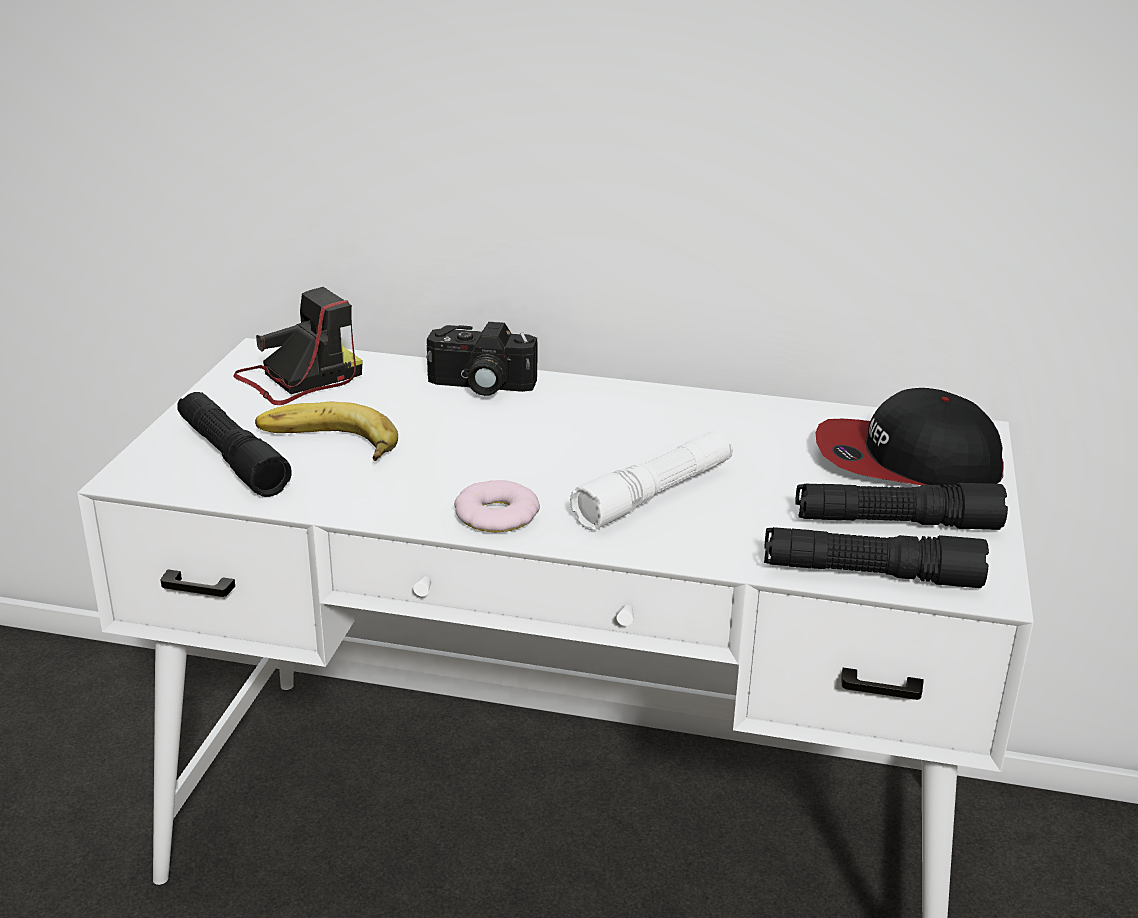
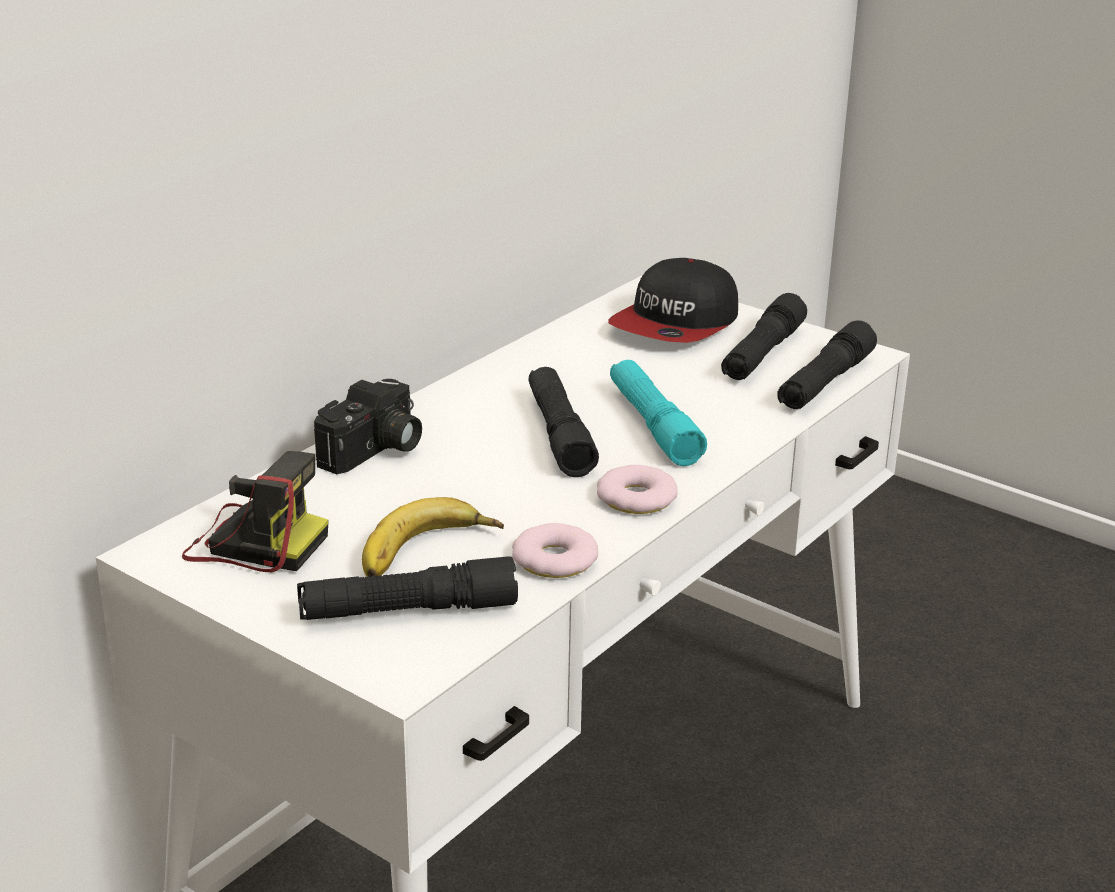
camera: 65 degrees left, 0 degrees up
camera [233,287,363,405] -> camera turned 120 degrees clockwise [182,451,329,572]
white flashlight [570,431,733,530] -> turquoise flashlight [610,360,707,466]
none -> donut [512,523,598,578]
none -> black flashlight [528,367,599,477]

